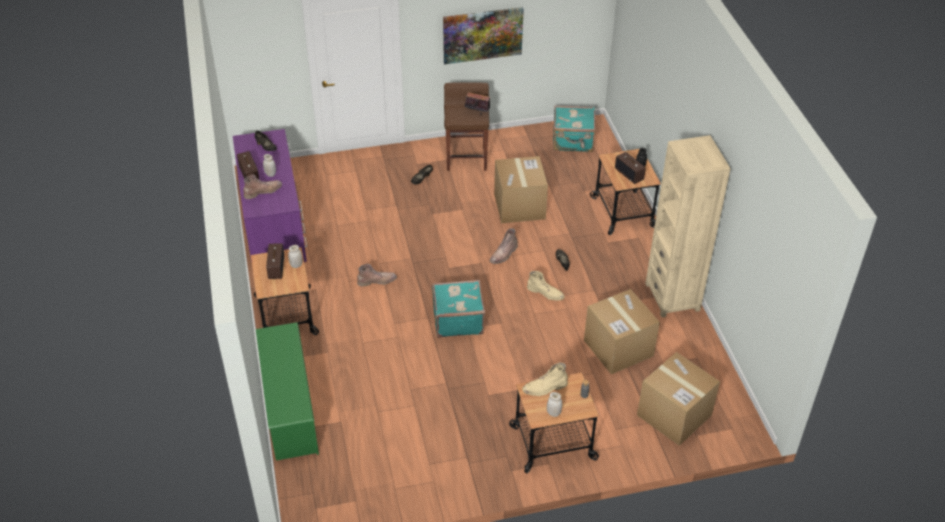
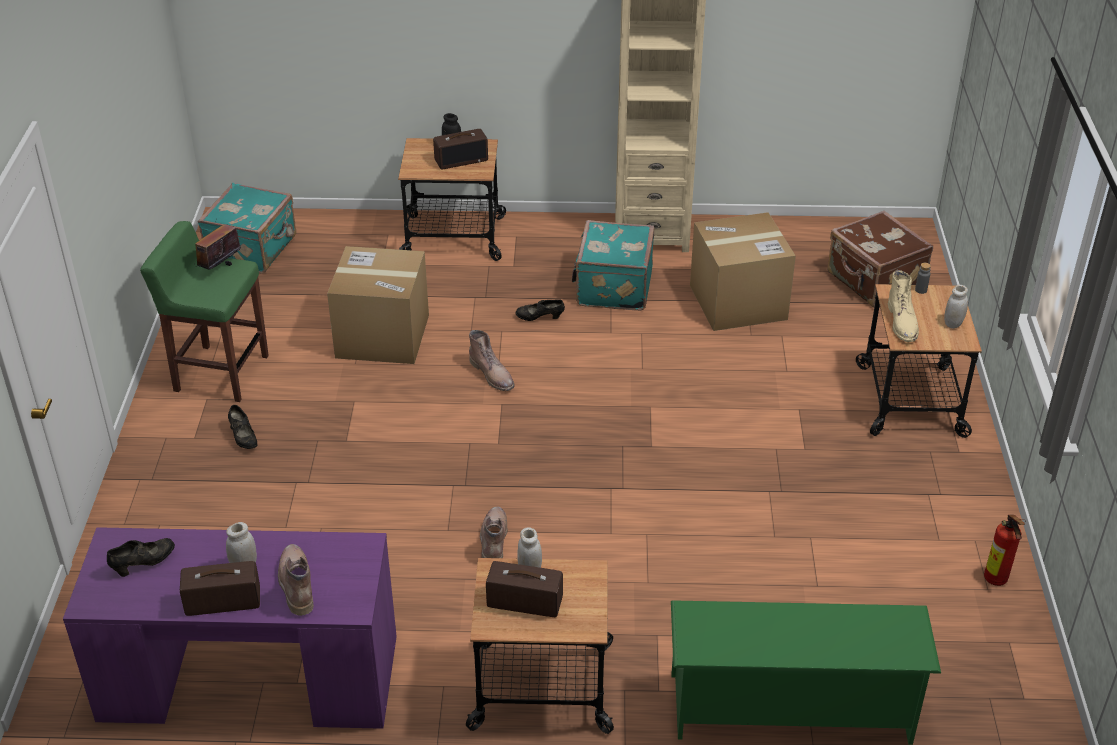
camera: 75 degrees left, 5 degrees down
turquoise suitcase [432,280,485,338] -> turquoise suitcase moved to [572,220,654,311]
picture [443,7,524,64] -> none
brown stool [444,82,489,171] -> green stool [140,221,269,402]
beige boot [527,271,565,301] -> none
cardboard box [637,352,720,446] -> brown suitcase [827,211,933,307]
none -> fire extinguisher [984,515,1025,586]

